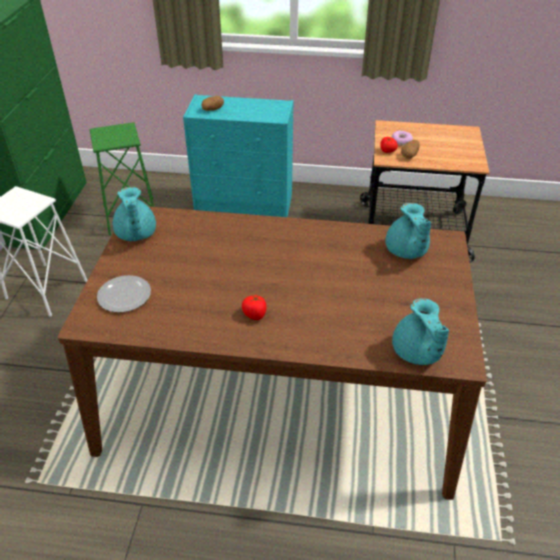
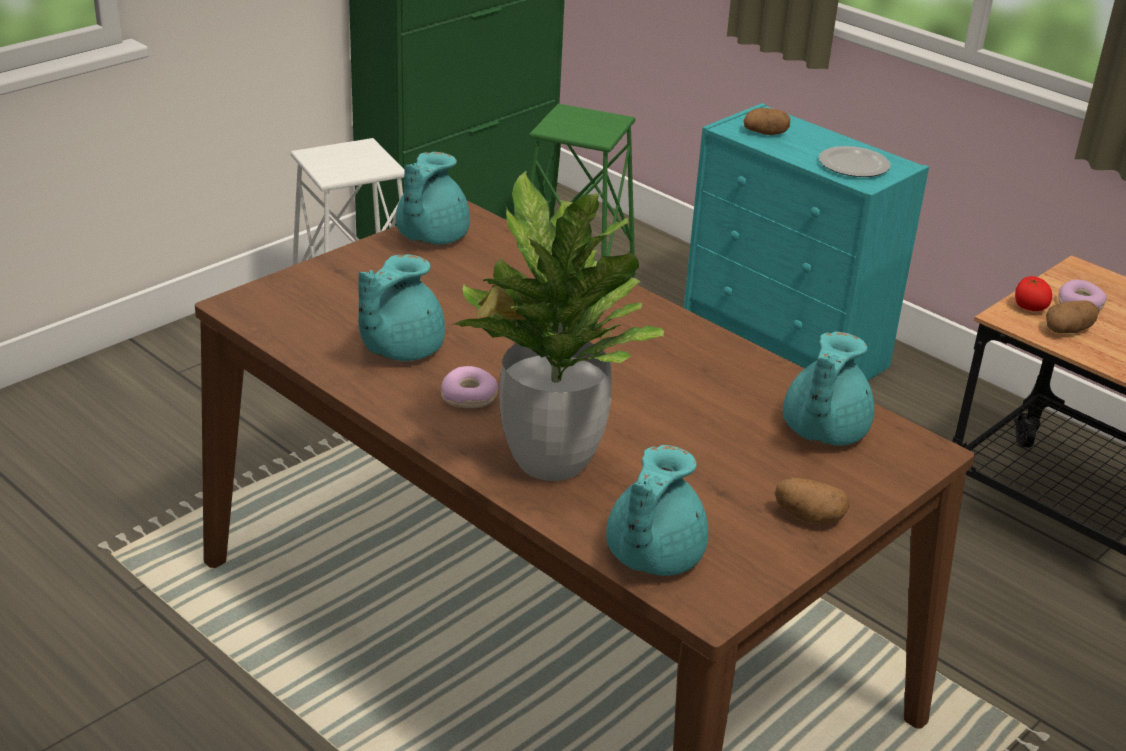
camera: 35 degrees right, 10 degrees down
plate [97,275,151,313] -> plate moved to [819,146,890,177]
tomato [242,295,266,320] -> donut [441,366,499,408]
none -> turquoise teapot [358,254,445,361]
none -> potted plant [451,170,664,481]
none -> potato [775,477,849,524]

